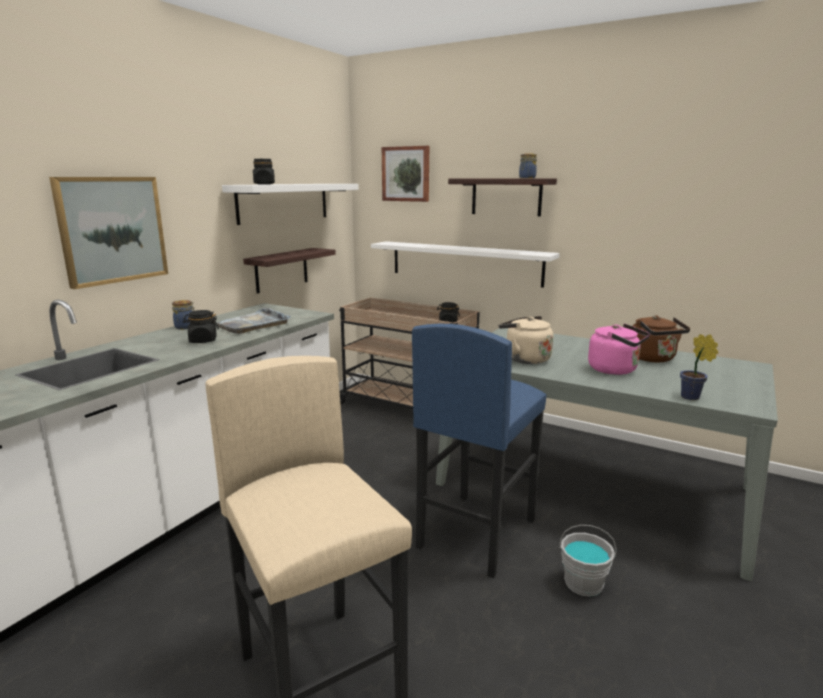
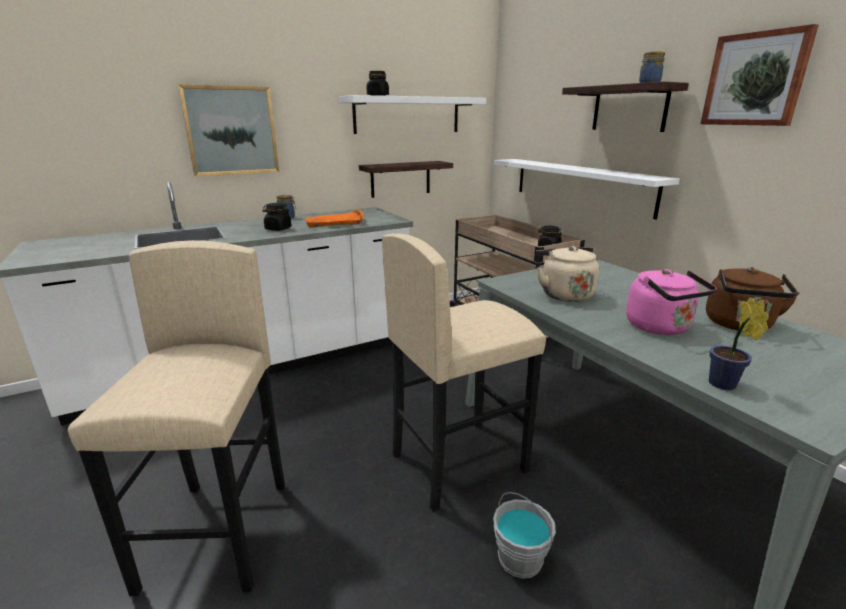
camera: 30 degrees right, 5 degrees up
grey tray [215,308,291,334] -> orange tray [305,210,365,227]
picture [382,146,429,202] -> picture moved to [701,24,819,126]
blue stool [412,324,547,578] -> beige stool [382,234,546,512]

